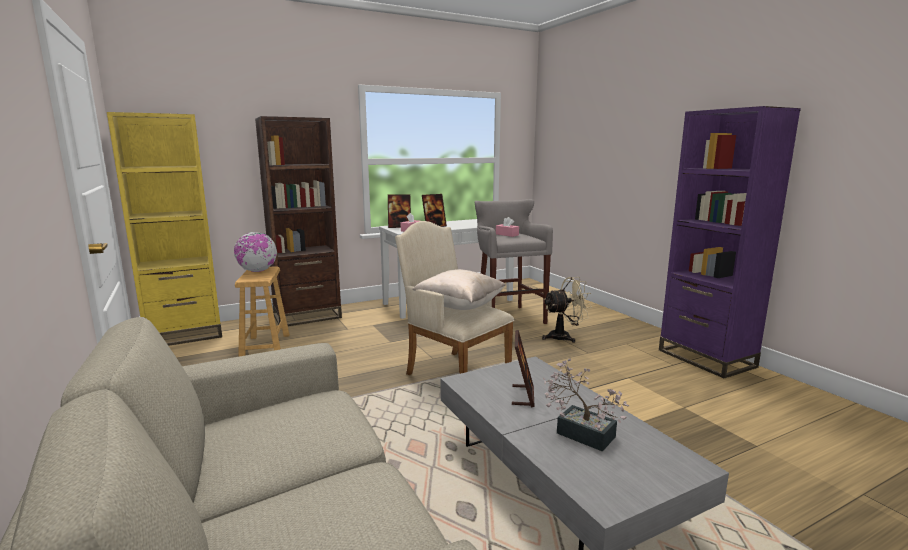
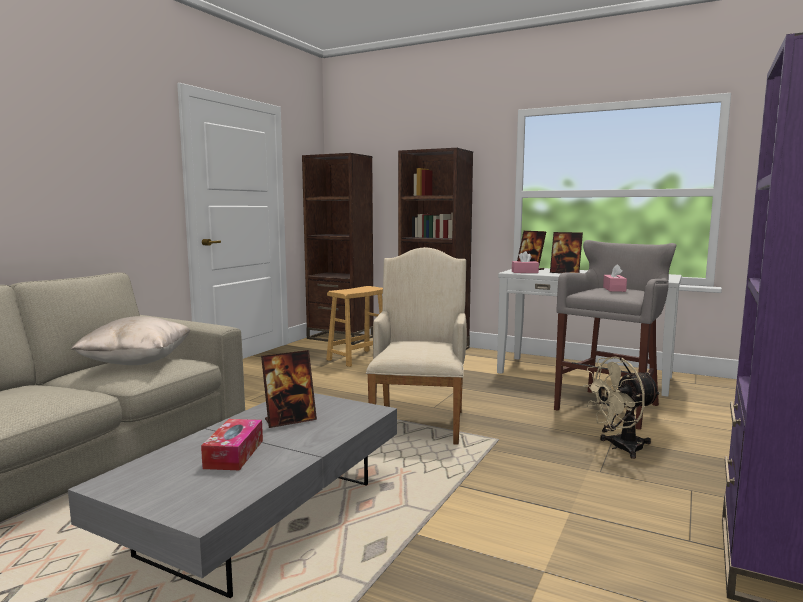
camera: 55 degrees right, 5 degrees down
yellow bookcase [107,112,222,346] -> brown bookcase [302,153,374,345]
globe [234,232,277,272] -> none
beige pillow [412,269,506,310] -> beige pillow moved to [71,316,191,365]
beige fan [542,277,592,343] -> beige fan turned 120 degrees clockwise [583,356,661,459]
potted plant [543,358,629,452] -> tissue box [201,419,263,470]

